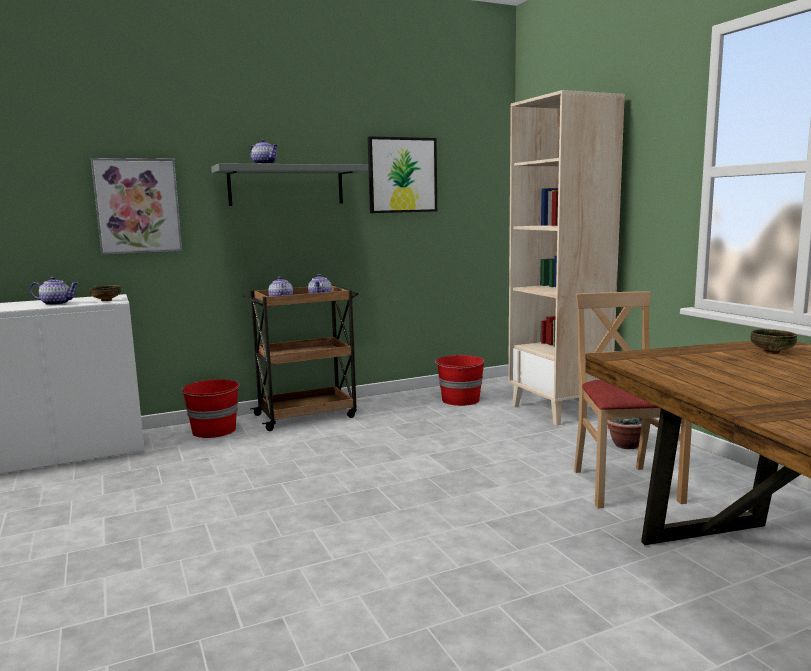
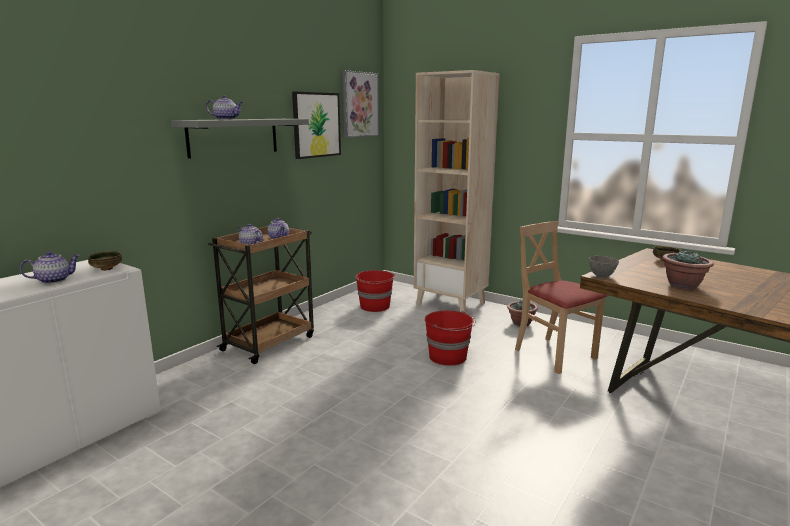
camera: 30 degrees left, 5 degrees up
picture [91,158,182,255] -> picture moved to [342,70,379,138]
red bucket [181,379,240,438] -> red bucket moved to [425,310,476,366]
none -> grey bowl [589,256,619,277]
none -> potted plant [662,250,714,289]

